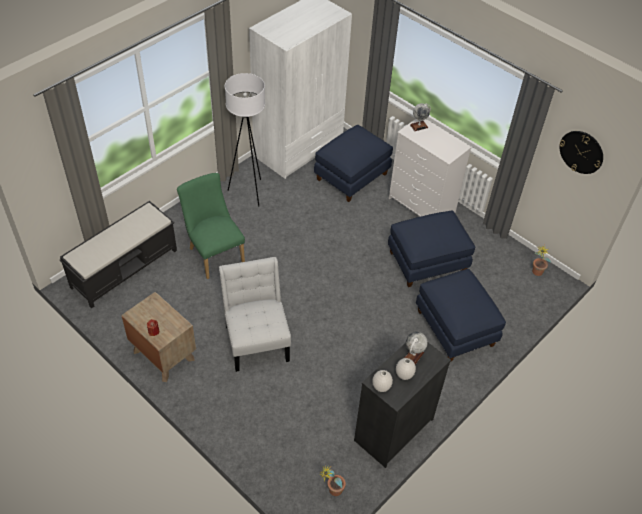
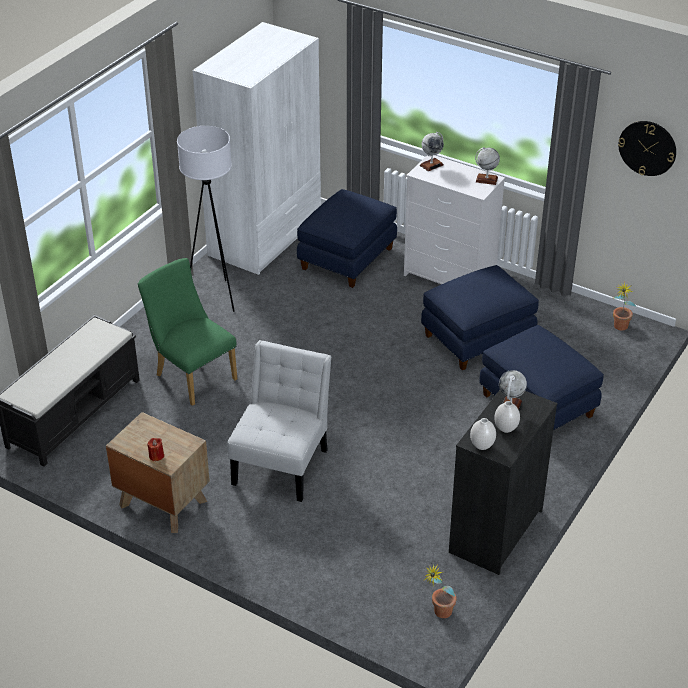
camera: 10 degrees left, 10 degrees down
white chair [219,257,291,372] -> white chair turned 45 degrees clockwise [228,340,332,502]
none -> globe [475,147,500,185]

